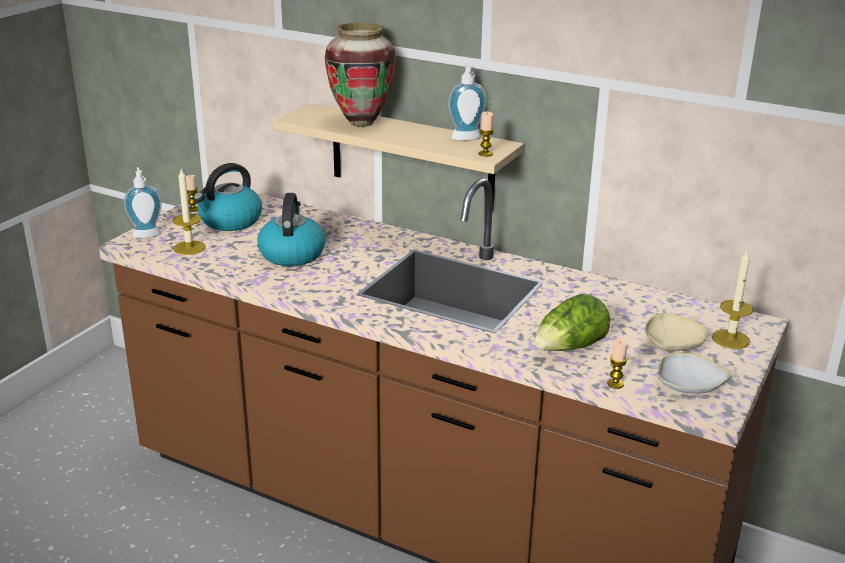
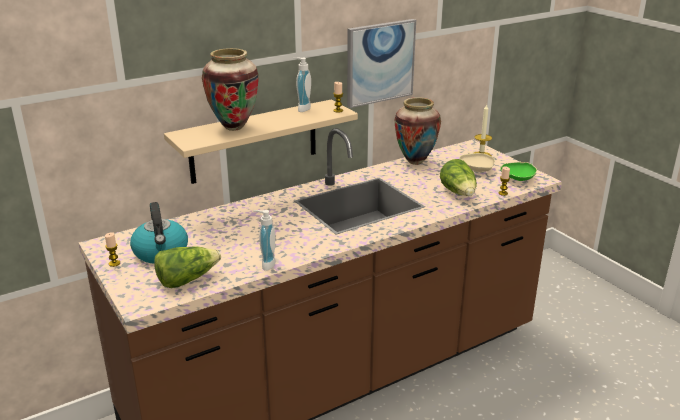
camera: 60 degrees left, 0 degrees up
soap dispenser [124,167,162,238] -> soap dispenser moved to [253,210,276,271]
candle [173,169,206,255] -> lettuce [154,247,221,288]
kettle [257,193,326,266] -> none
white bowl [647,353,730,394] -> green bowl [500,162,537,181]
none -> picture [347,19,416,108]
none -> vase [395,97,441,165]

